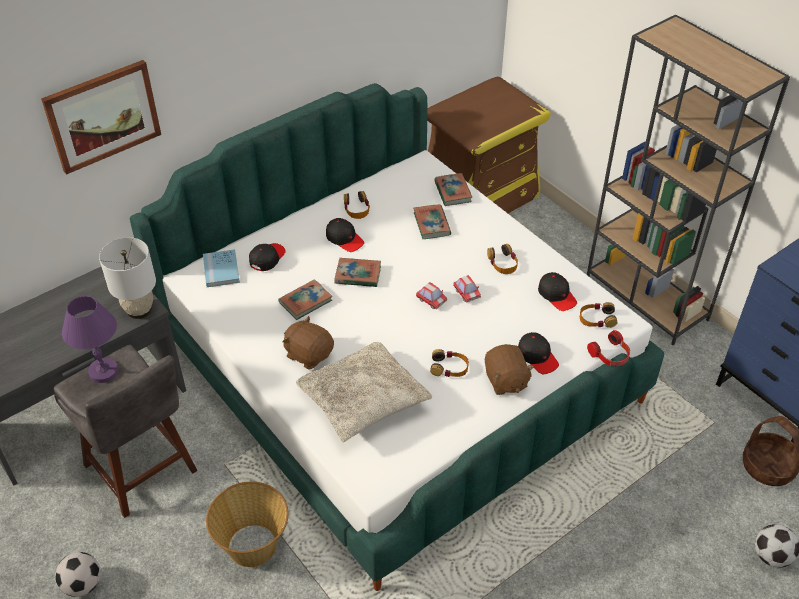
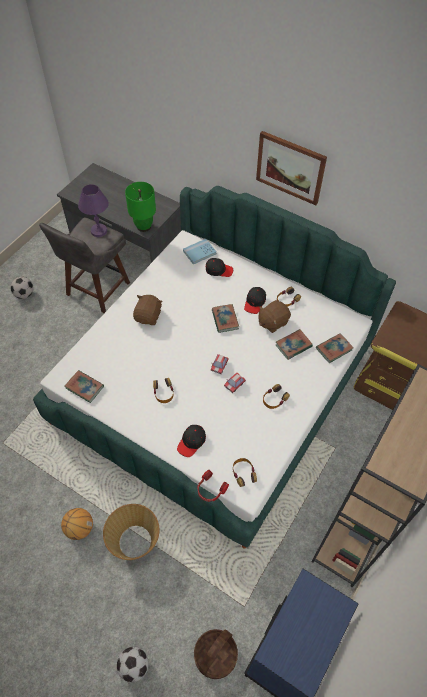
camera: 70 degrees right, 10 degrees up
picture [41,60,161,175] -> picture moved to [256,131,327,205]
white table lamp [99,237,156,319] -> green table lamp [125,182,156,232]
basket [206,482,289,567] -> basket moved to [103,504,160,560]
book [278,279,332,320] -> book moved to [64,370,104,403]
beige pillow [296,342,432,442] -> none
brown plush toy [485,344,534,395] -> brown plush toy moved to [259,300,291,333]
black cap [538,272,577,311] -> none
none -> basketball [61,508,93,540]

